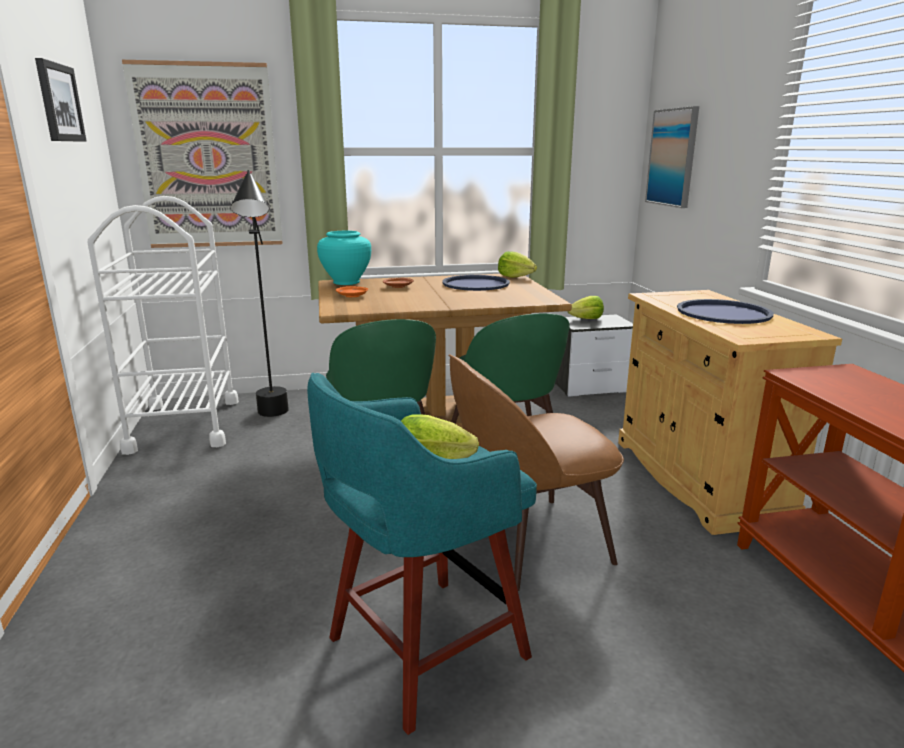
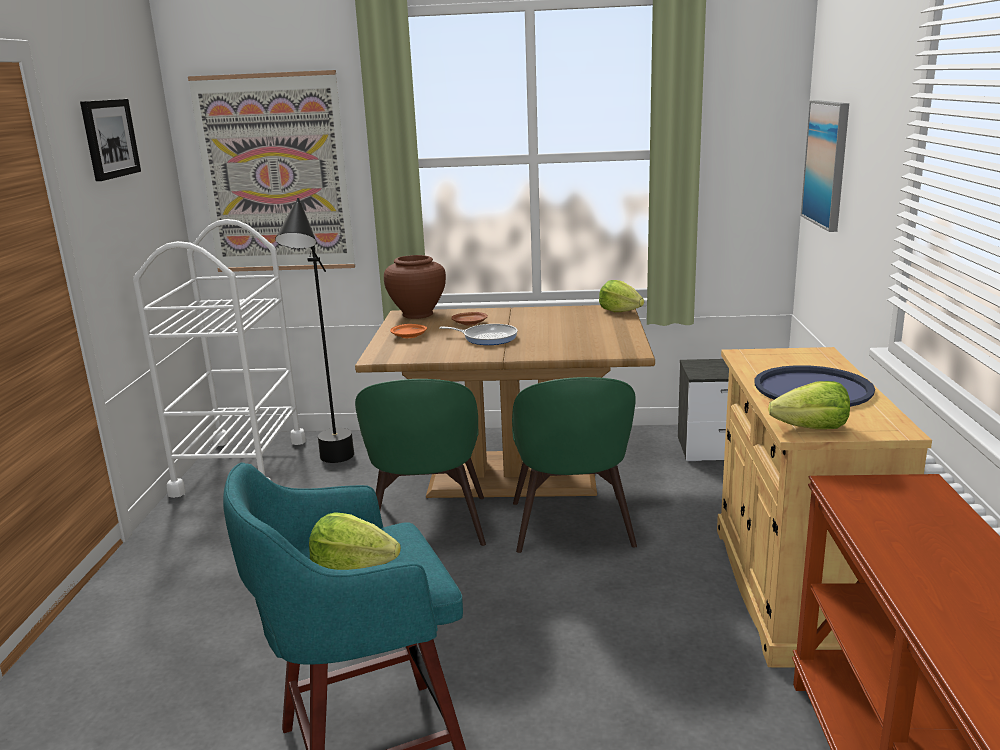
camera: 15 degrees right, 0 degrees up
turquoise vase [317,231,371,285] -> brown vase [384,255,446,319]
blue tray [442,275,510,291] -> none
brown chair [448,354,624,591] -> none
lettuce [567,296,604,319] -> lettuce moved to [768,381,850,429]
none -> frying pan [439,324,518,345]

